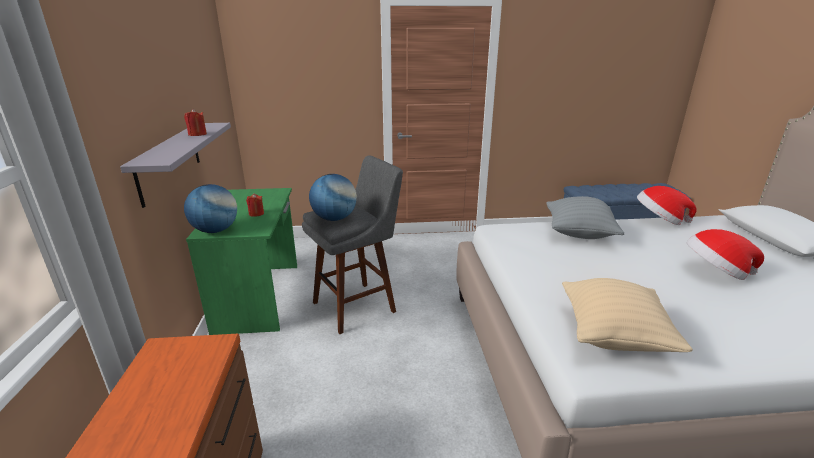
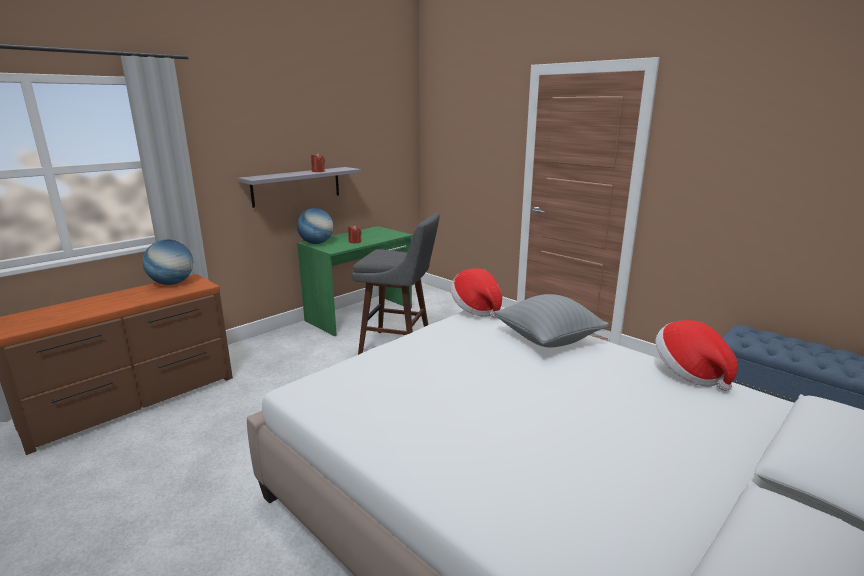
camera: 50 degrees right, 5 degrees down
globe [309,174,357,221] -> globe moved to [143,240,193,285]
beige pillow [562,278,693,352] -> none
hat [687,229,764,280] -> hat moved to [451,268,502,318]

